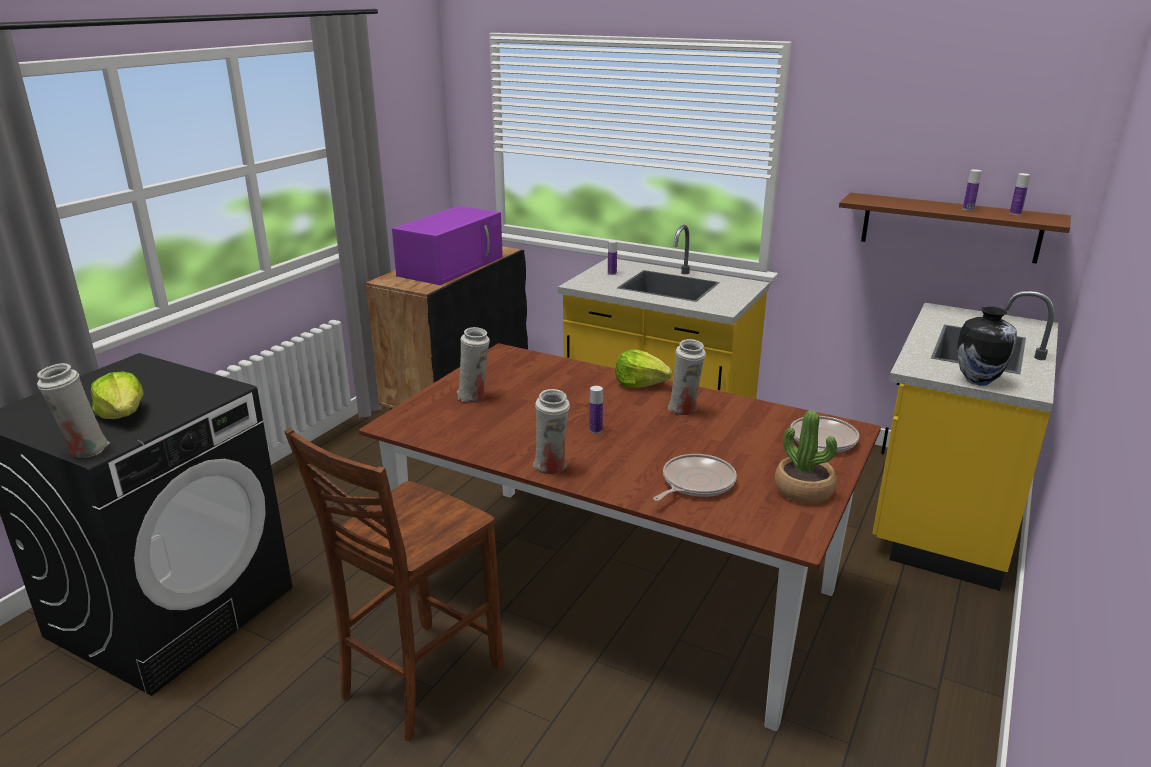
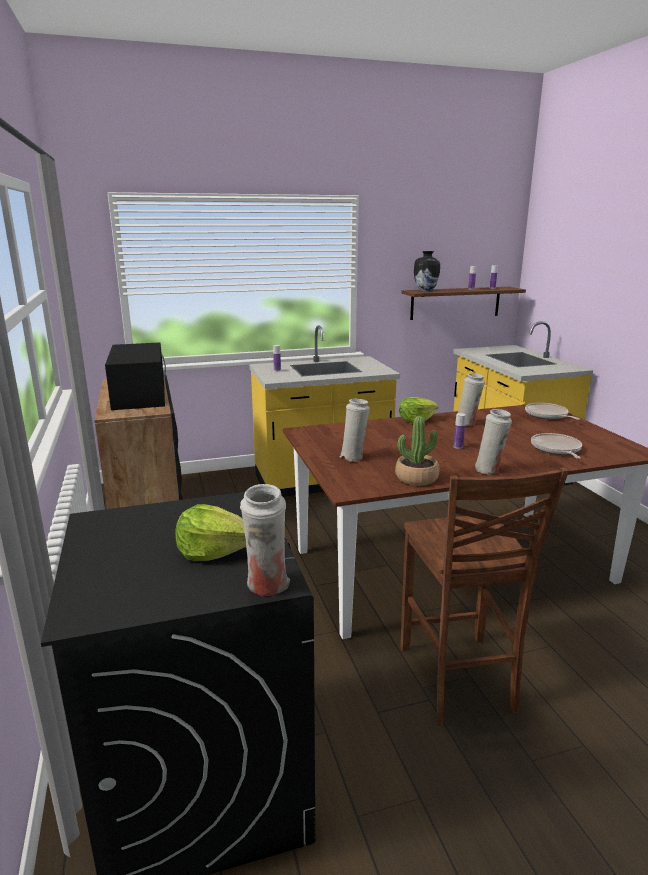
camera: 45 degrees left, 5 degrees down
purple microwave [392,206,503,285] -> black microwave [105,342,166,410]
potted plant [775,410,837,504] -> potted plant moved to [395,416,439,485]
vase [958,306,1017,386] -> vase moved to [414,251,440,292]

